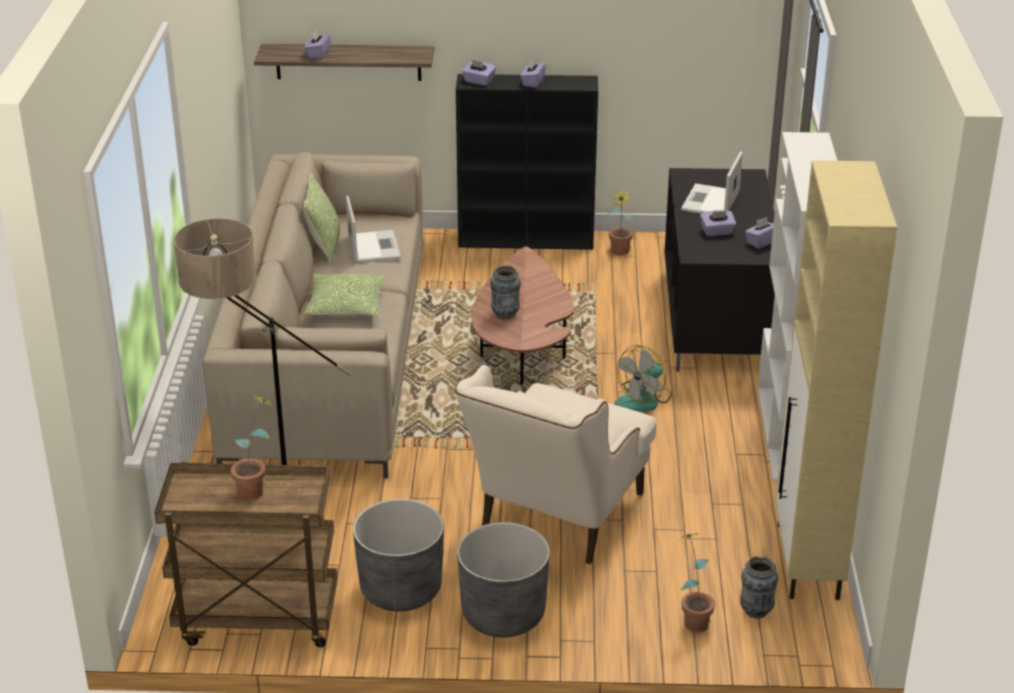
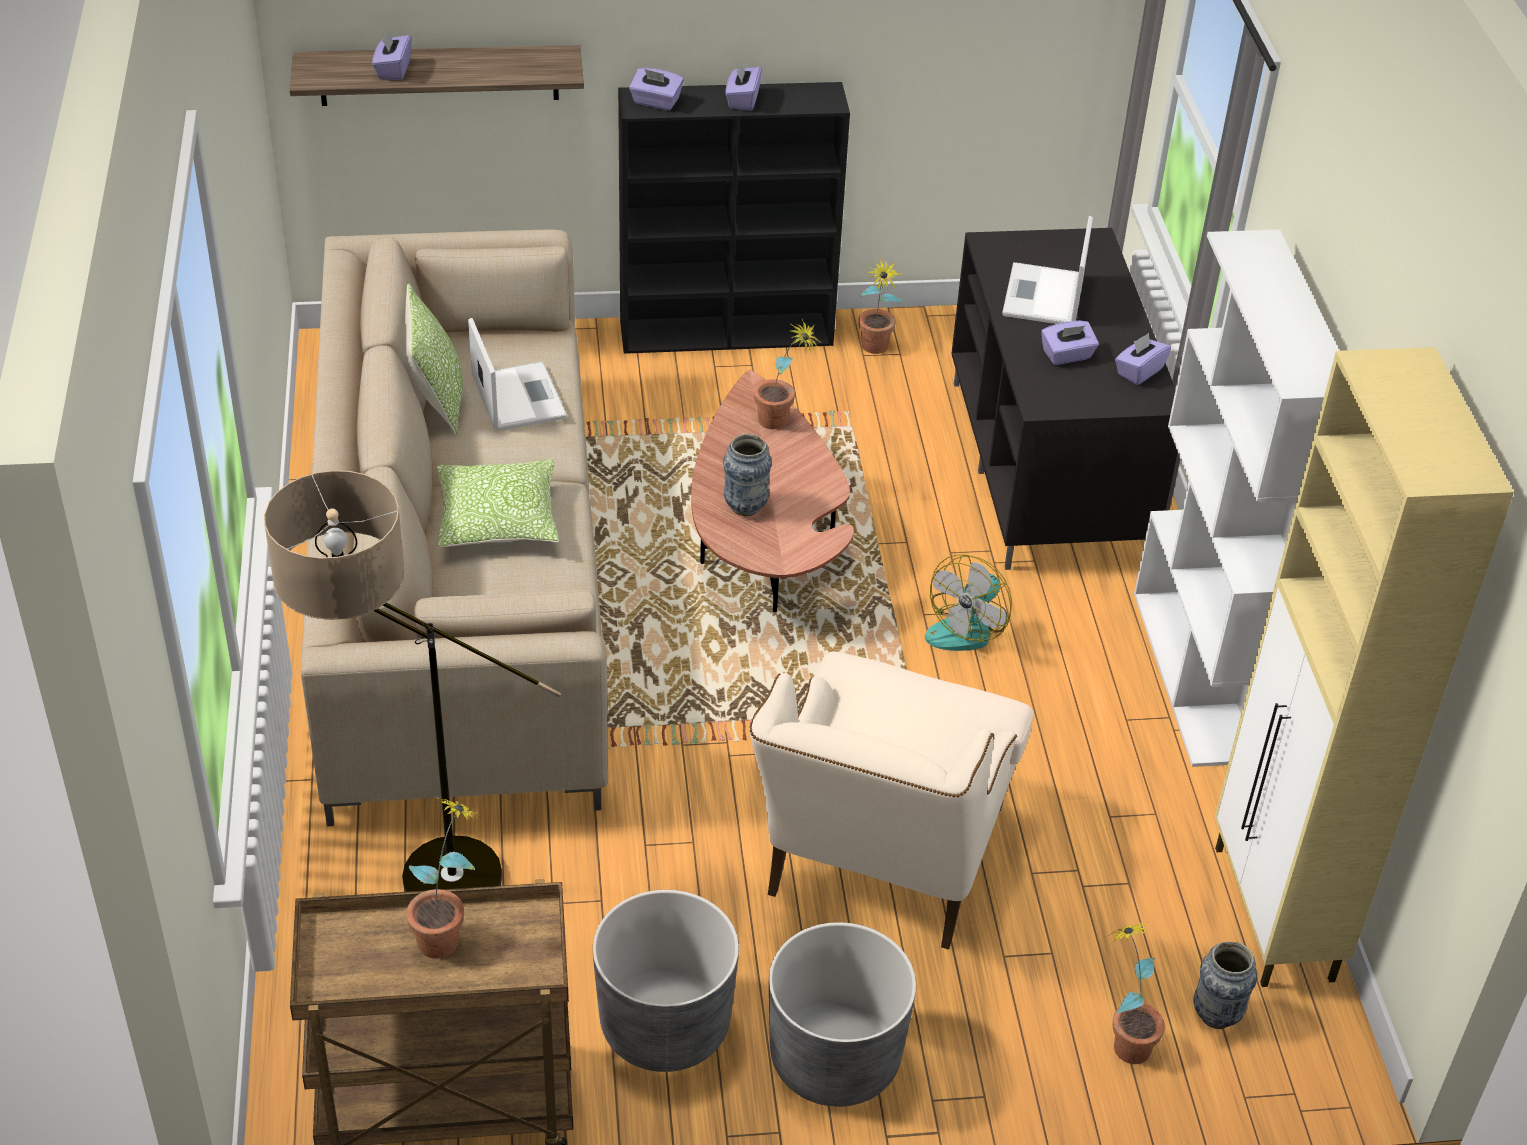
camera: 10 degrees left, 10 degrees up
none -> potted plant [754,319,820,429]

